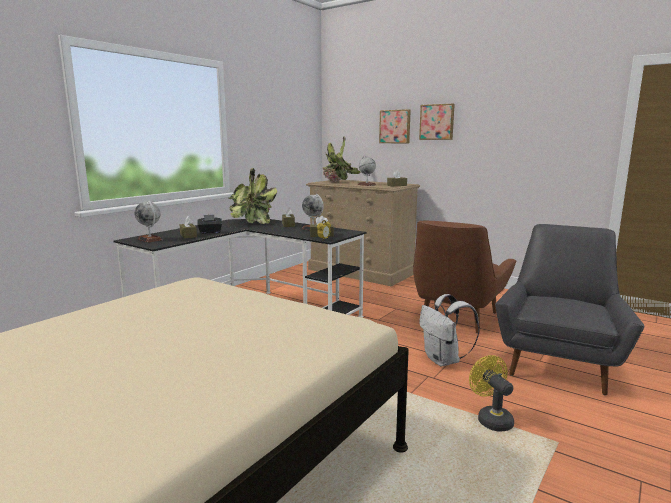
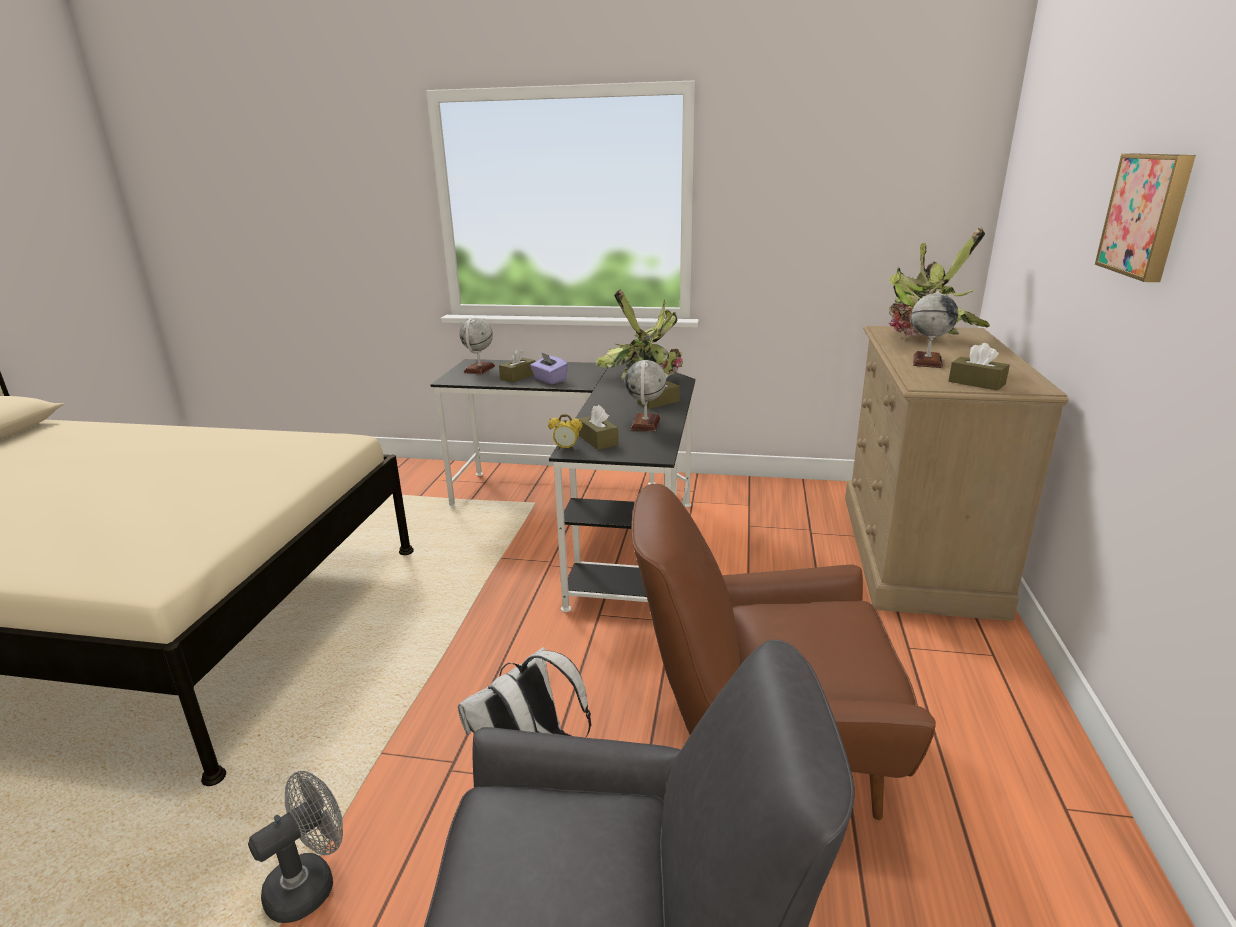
camera: 65 degrees right, 10 degrees up
black tissue box [197,215,222,234] -> purple tissue box [530,352,568,384]
picture [379,109,411,144] -> none
yellow fan [469,355,514,431] -> grey fan [248,771,343,923]

